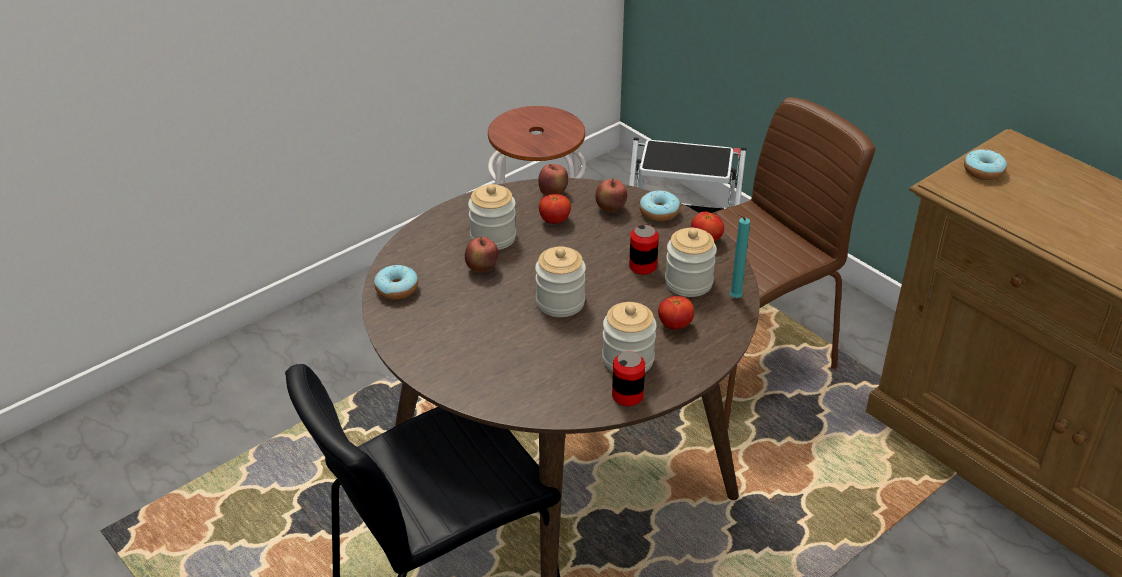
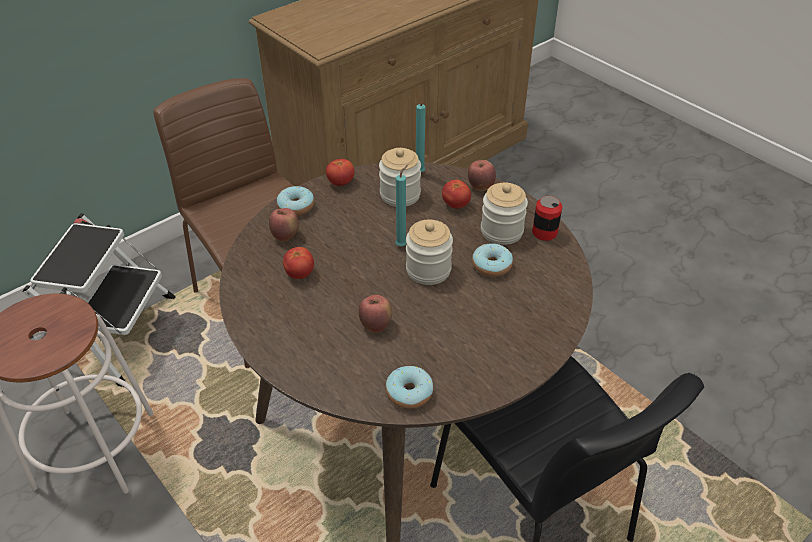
camera: 90 degrees left, 5 degrees up
jar [468,184,516,250] -> none
apple [538,164,568,196] -> apple moved to [468,160,496,191]
can [629,225,659,275] -> none
donut [964,149,1007,180] -> donut moved to [472,244,513,277]
none -> turquoise candle [395,164,408,246]

